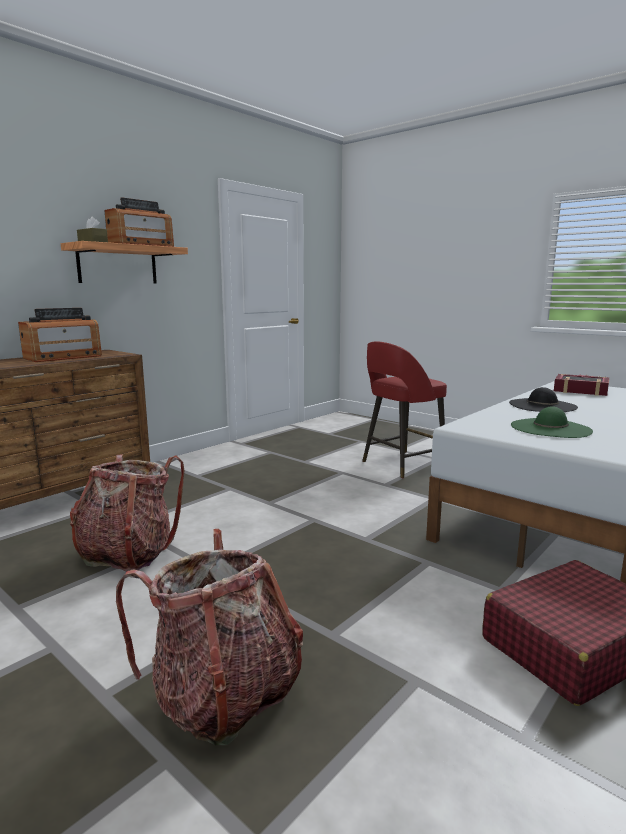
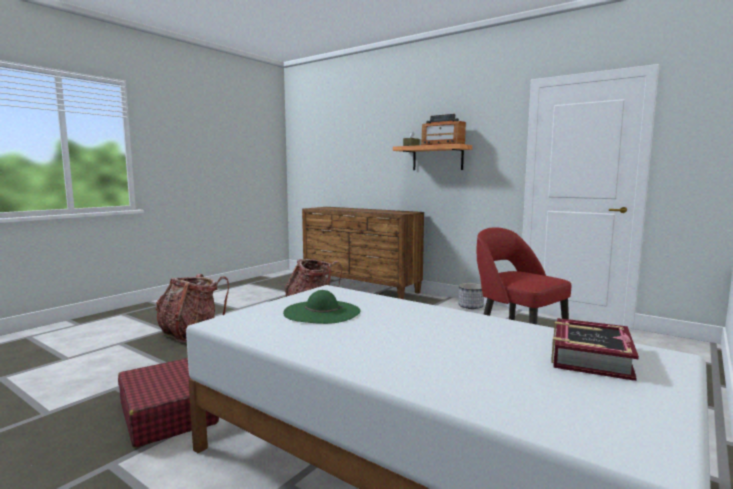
camera: 85 degrees right, 5 degrees down
radio [18,308,102,362] -> none
black hat [509,387,578,412] -> none
none -> planter [458,283,484,309]

